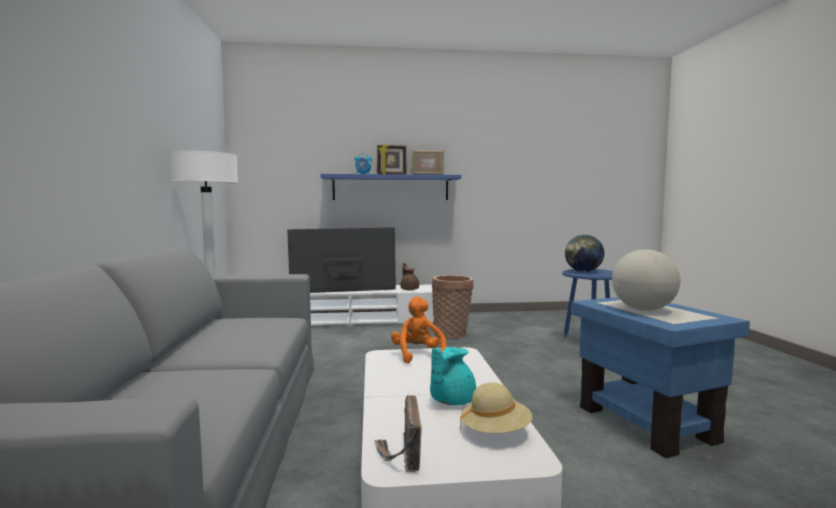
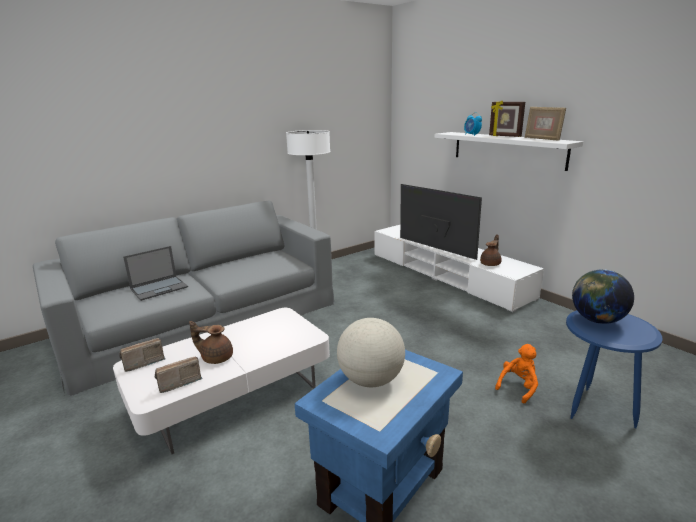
camera: 60 degrees right, 15 degrees up
blue shelf [320,174,461,200] -> white shelf [434,132,583,171]
orange plush toy [391,296,447,364] -> orange plush toy moved to [495,344,538,404]
turquoise teapot [430,347,476,405] -> brown teapot [189,321,233,364]
basket [432,275,474,339] -> none
beige hat [460,382,532,433] -> radio [155,356,203,393]
none -> laptop [123,246,188,301]

